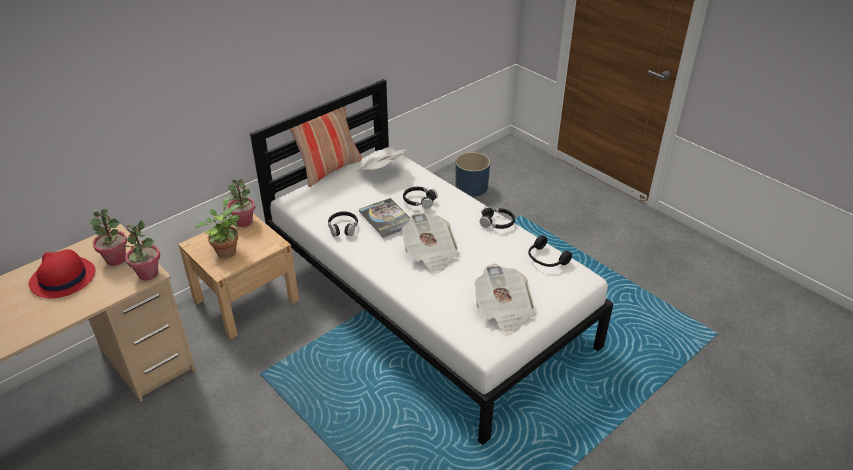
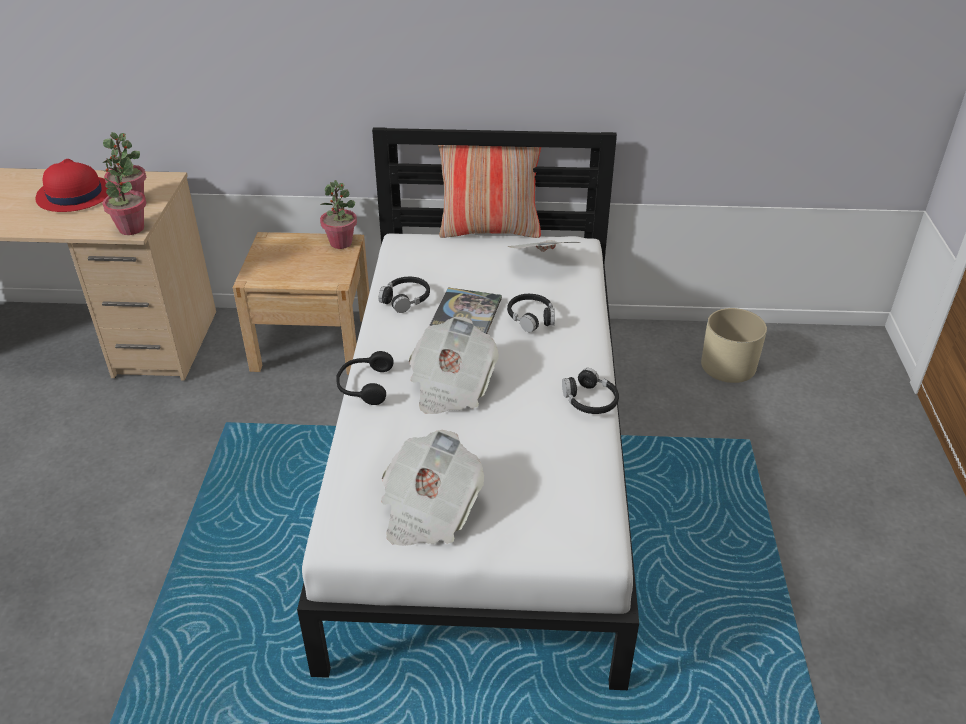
camera: 45 degrees right, 0 degrees up
potted plant [195,196,240,258] -> none
blue planter [455,152,490,197] -> beige planter [701,308,767,383]
black headphones [528,235,572,267] -> black headphones moved to [336,351,394,405]

